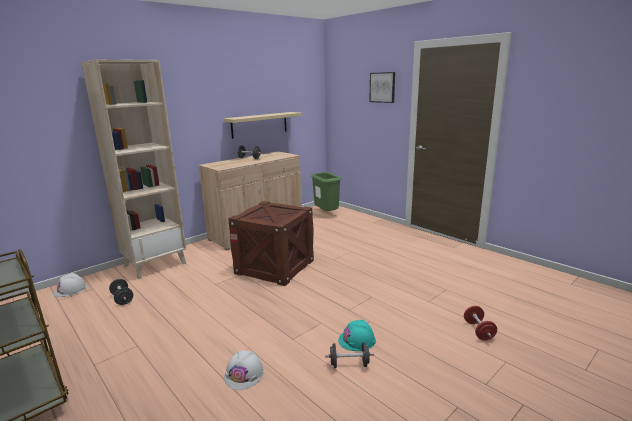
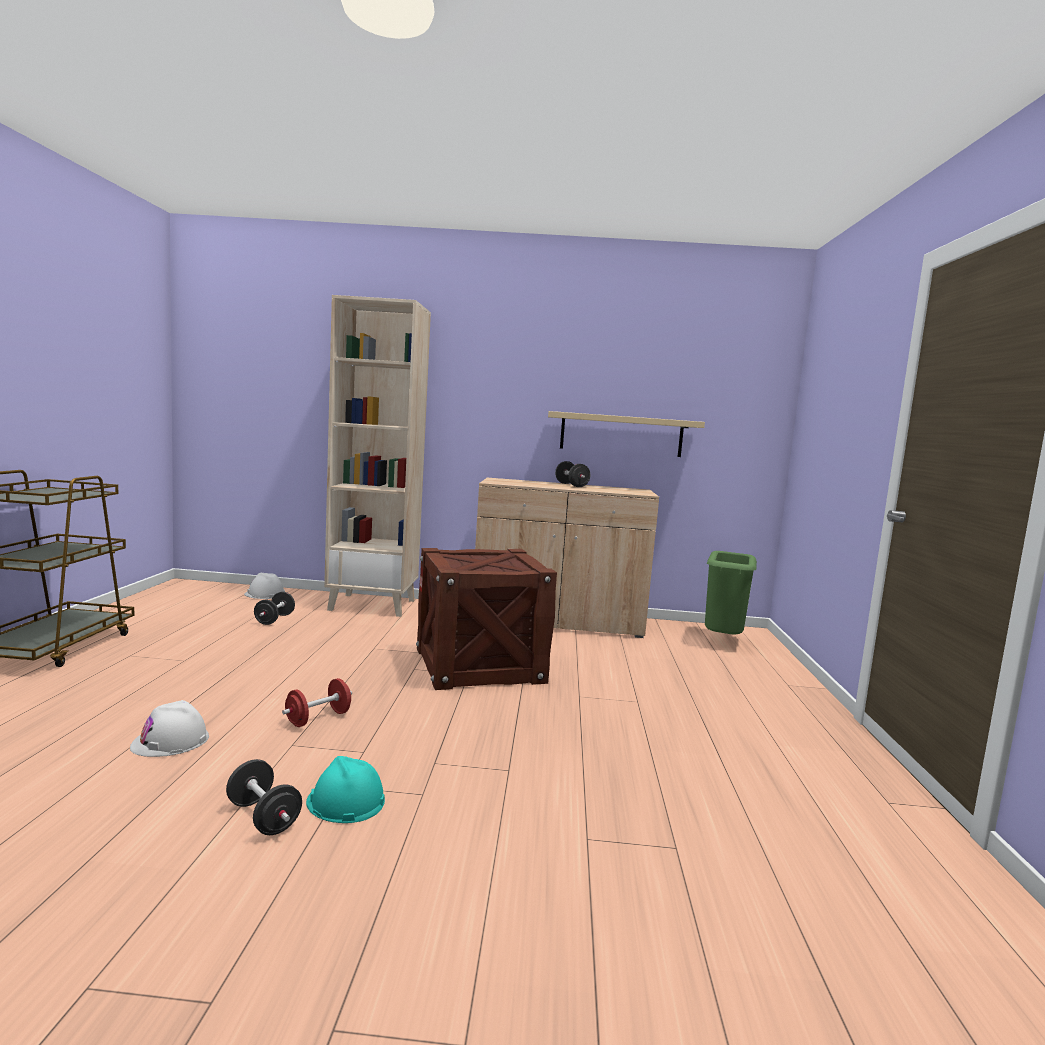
camera: 45 degrees right, 10 degrees down
picture [369,72,395,103] -> none
red dumbbell [464,306,497,340] -> red dumbbell moved to [282,678,352,727]

